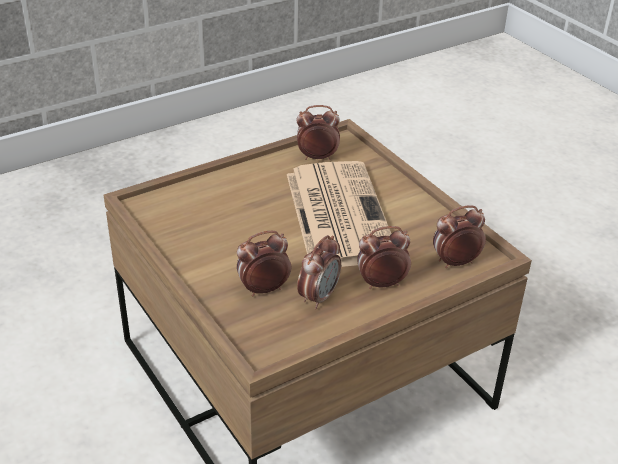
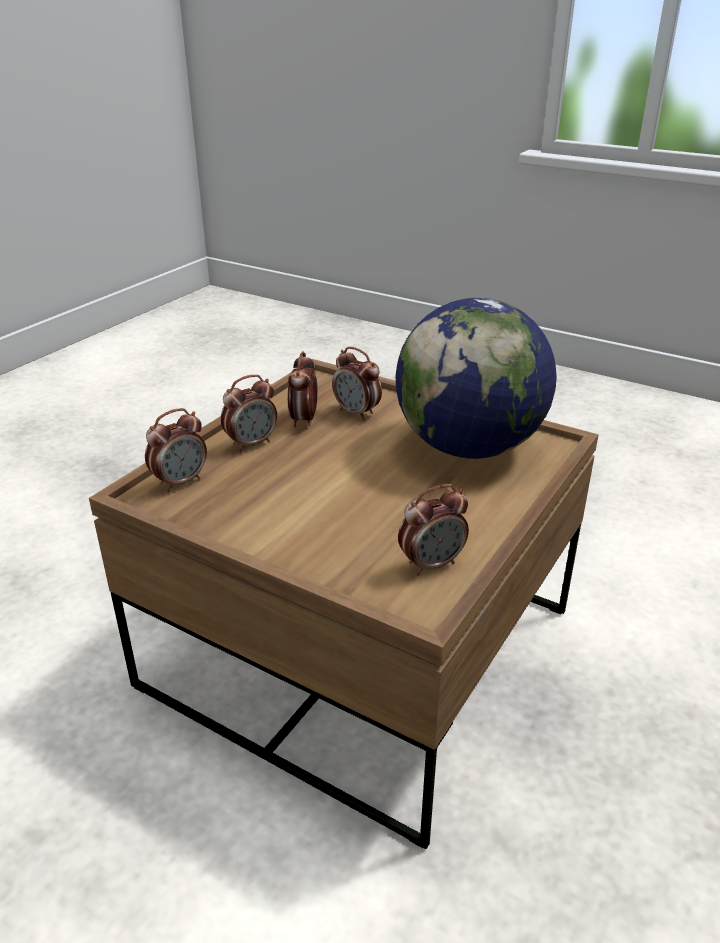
camera: 155 degrees right, 5 degrees down
alarm clock [237,231,291,296] -> alarm clock turned 90 degrees clockwise [332,347,382,420]
newspaper [287,161,391,267] -> none
none -> globe [396,298,557,459]

